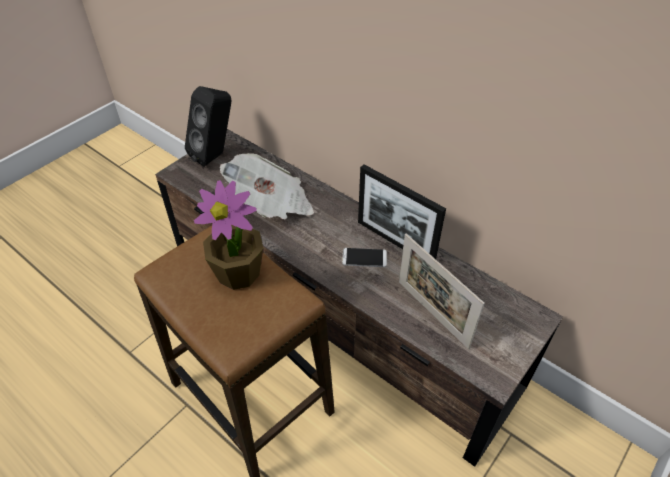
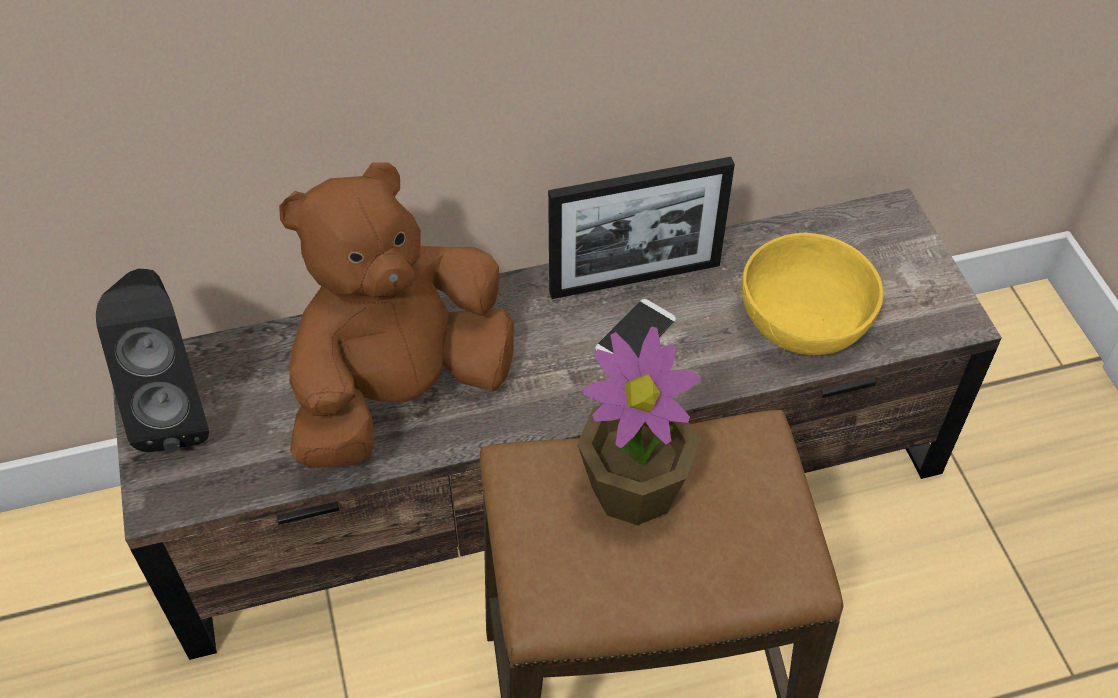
camera: 55 degrees left, 5 degrees up
newspaper [220,153,314,219] -> brown plush toy [279,162,514,468]
picture frame [399,234,485,349] -> yellow bowl [742,233,884,355]

